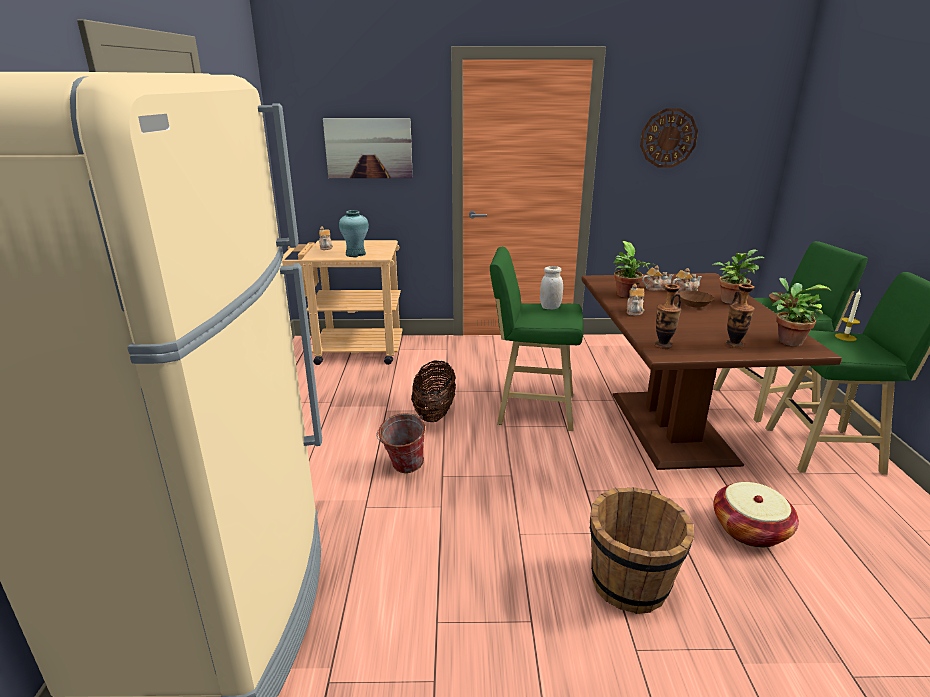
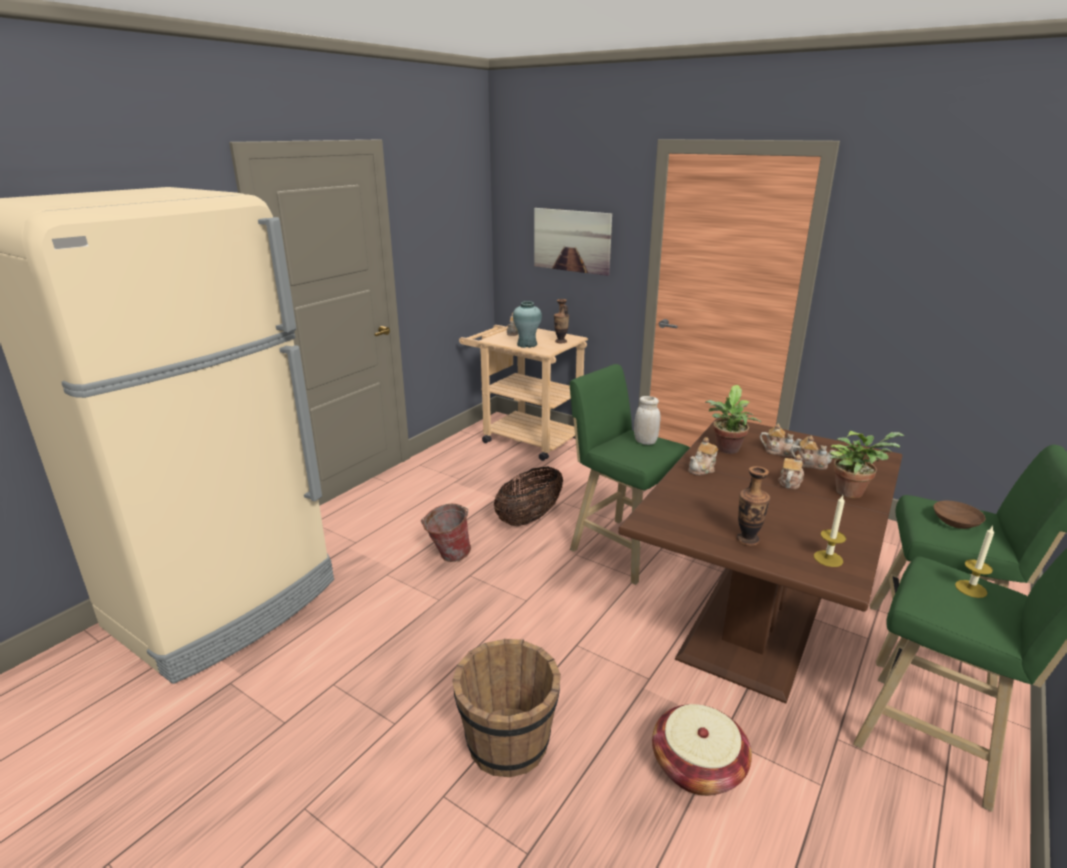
camera: 35 degrees right, 0 degrees up
wall clock [640,109,698,167] -> none
vase [654,284,681,349] -> vase moved to [554,299,569,343]
brown bowl [679,291,714,307] -> teapot [778,455,804,489]
potted plant [772,278,830,346] -> candle [814,495,846,567]

